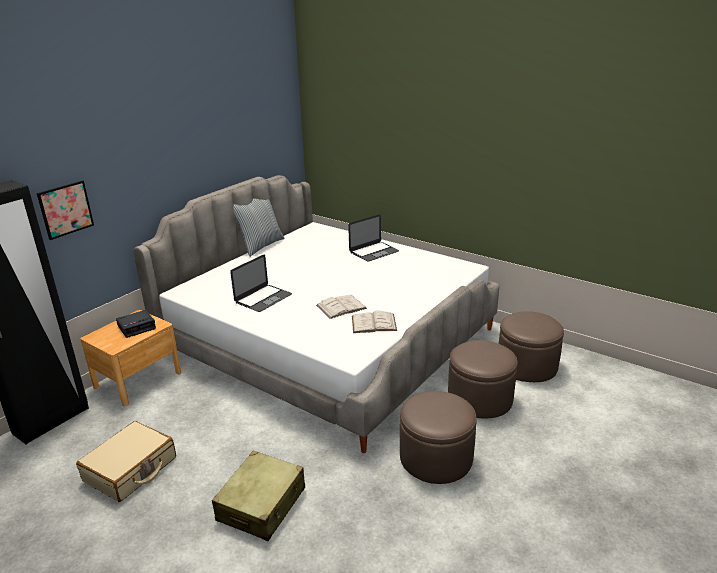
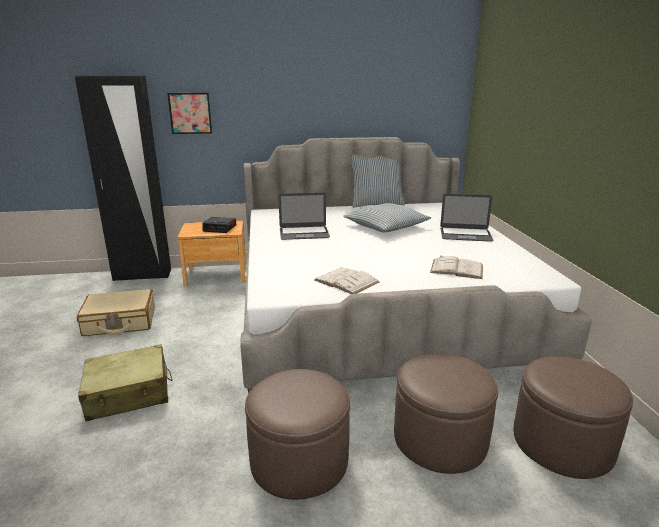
camera: 45 degrees right, 5 degrees down
white book [316,295,367,319] -> white book moved to [430,255,483,279]
none -> pillow [343,203,431,232]

